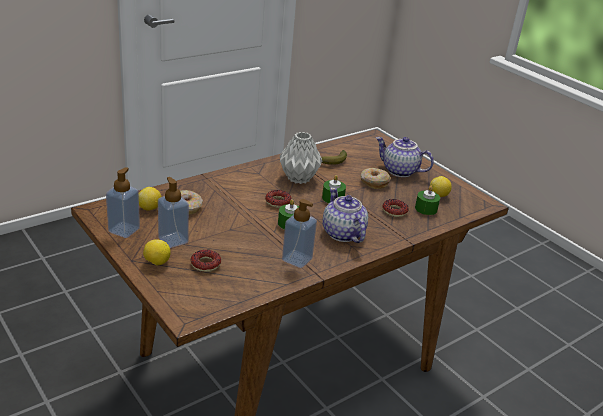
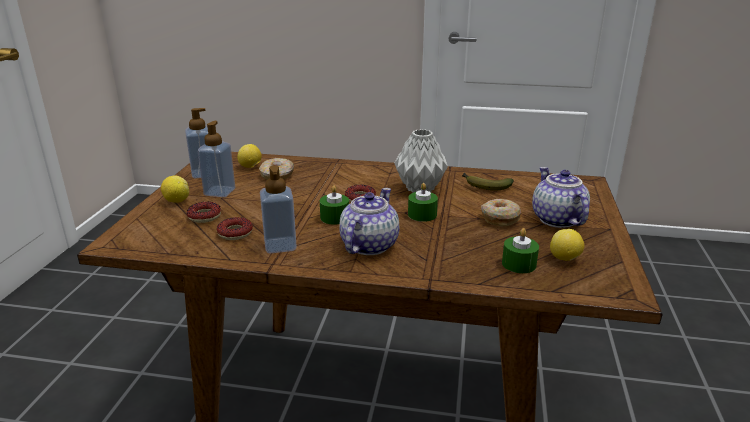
camera: 50 degrees right, 5 degrees down
donut [382,199,409,217] -> donut moved to [217,217,253,240]

